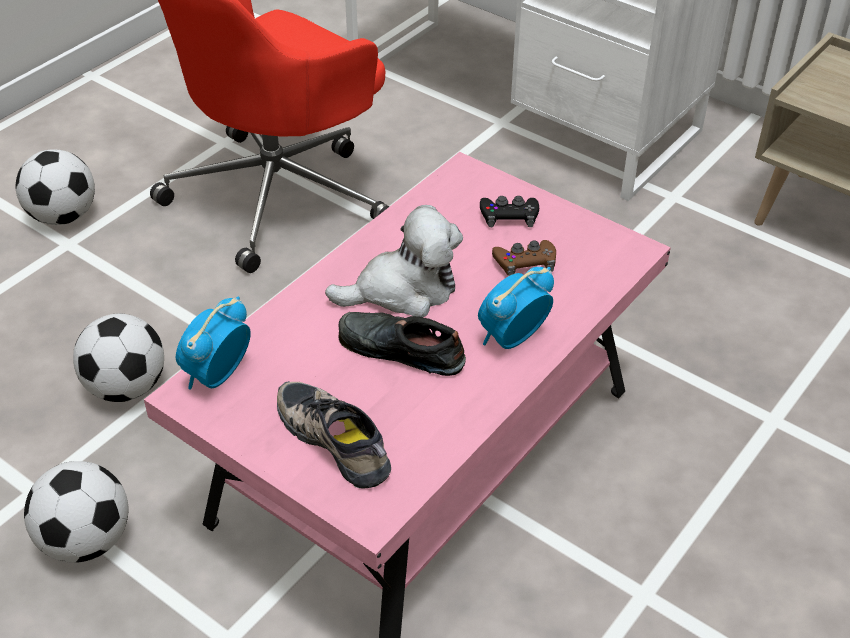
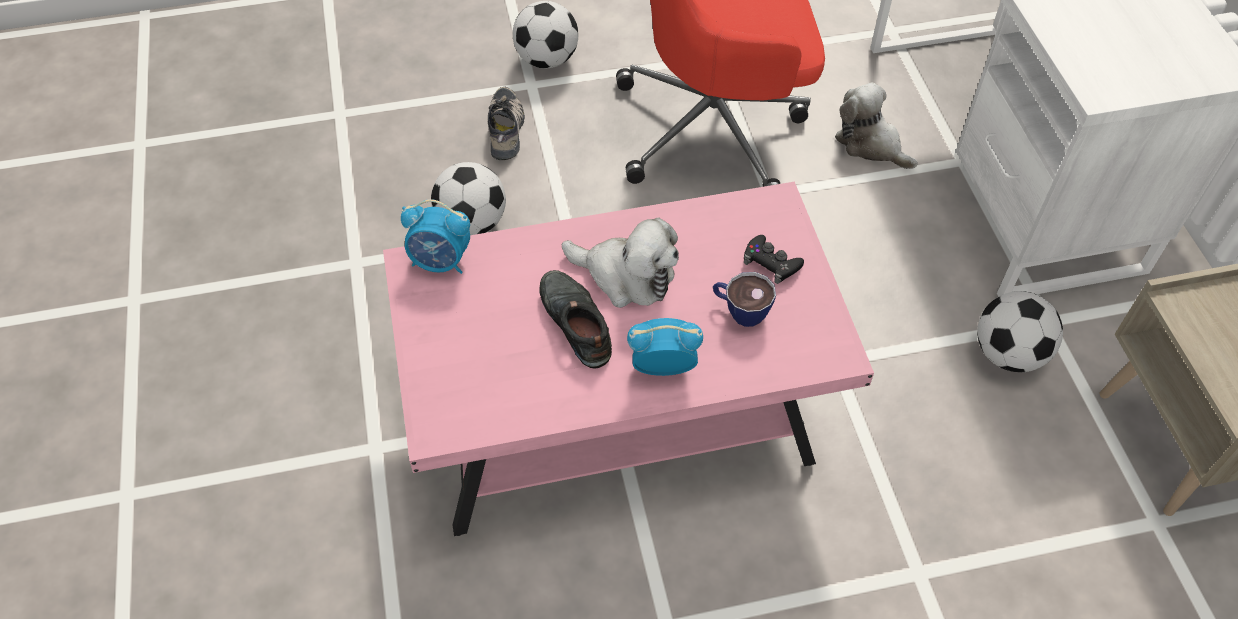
camera: 40 degrees right, 10 degrees up
football [24,461,128,563] -> football moved to [977,291,1063,372]
alarm clock [176,296,251,389] -> alarm clock turned 150 degrees counterclockwise [401,199,470,274]
shoe [277,381,391,489] -> shoe moved to [488,87,525,160]
brown game controller [492,240,556,276] -> cup [713,272,776,327]
none -> plush toy [835,82,918,169]

